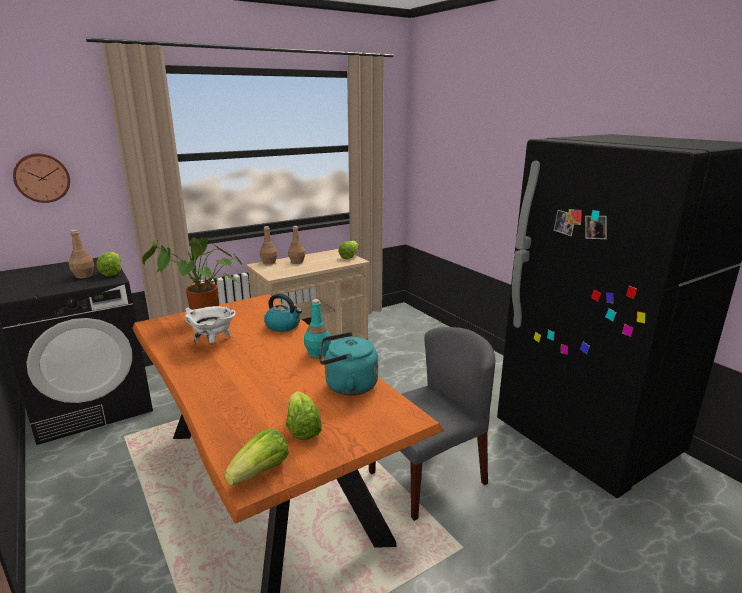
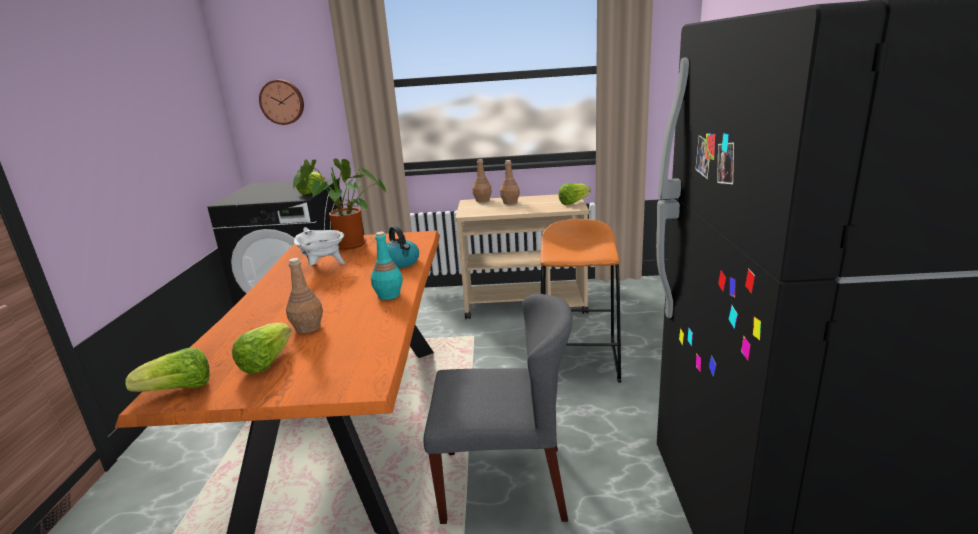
camera: 35 degrees right, 0 degrees up
brown bottle [68,230,94,278] -> brown bottle moved to [286,258,323,333]
turquoise kettle [319,332,378,396] -> none
none -> orange stool [540,219,621,382]

